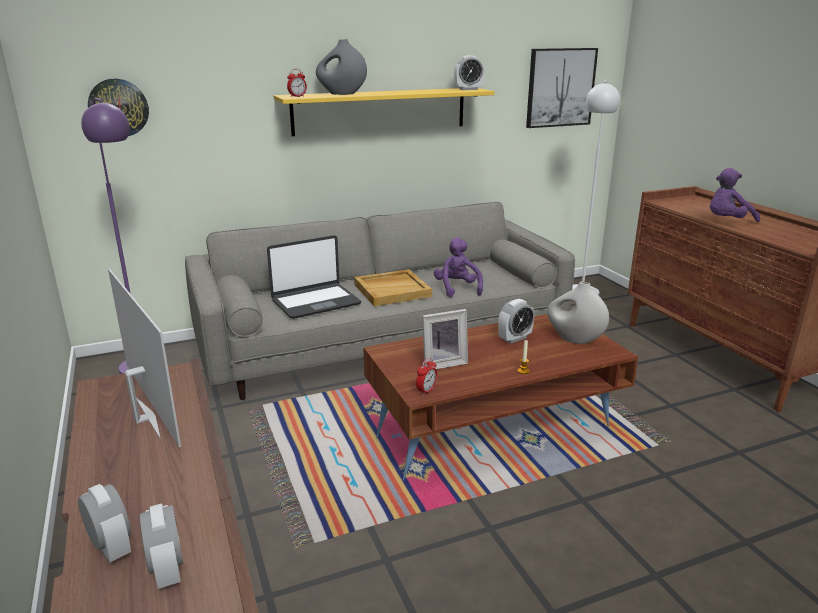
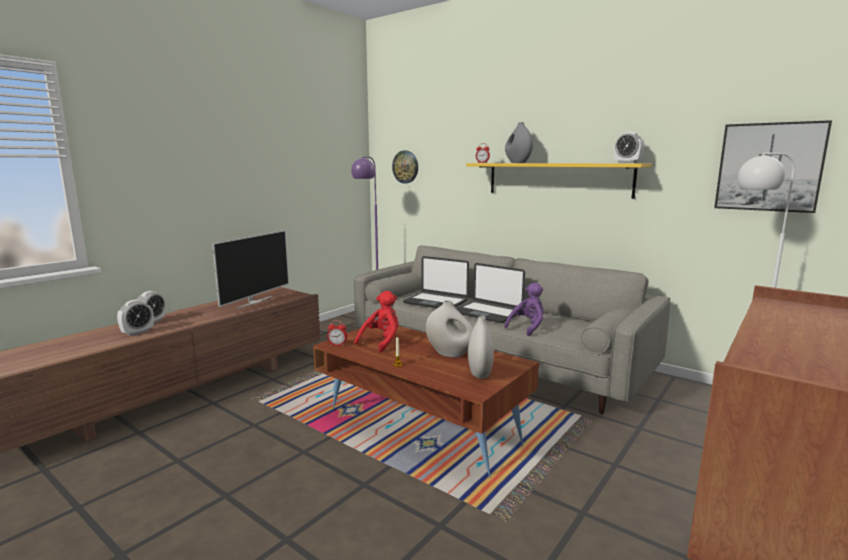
camera: 60 degrees right, 10 degrees down
beige tray [354,269,432,306] -> laptop [456,263,525,323]
picture frame [422,309,468,369] -> red plush toy [354,291,399,352]
alarm clock [498,299,534,344] -> white vase [426,300,473,357]
purple plush toy [710,168,760,222] -> none

